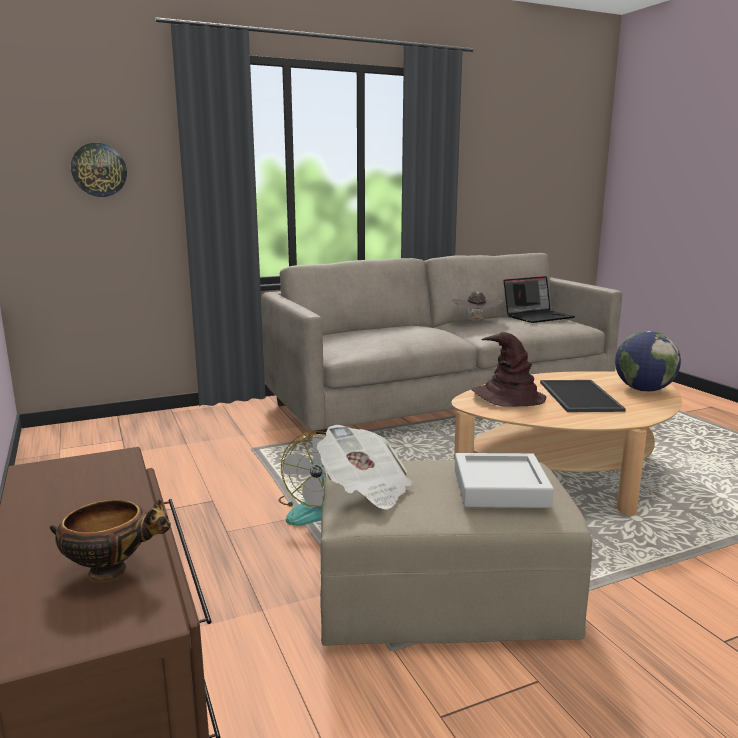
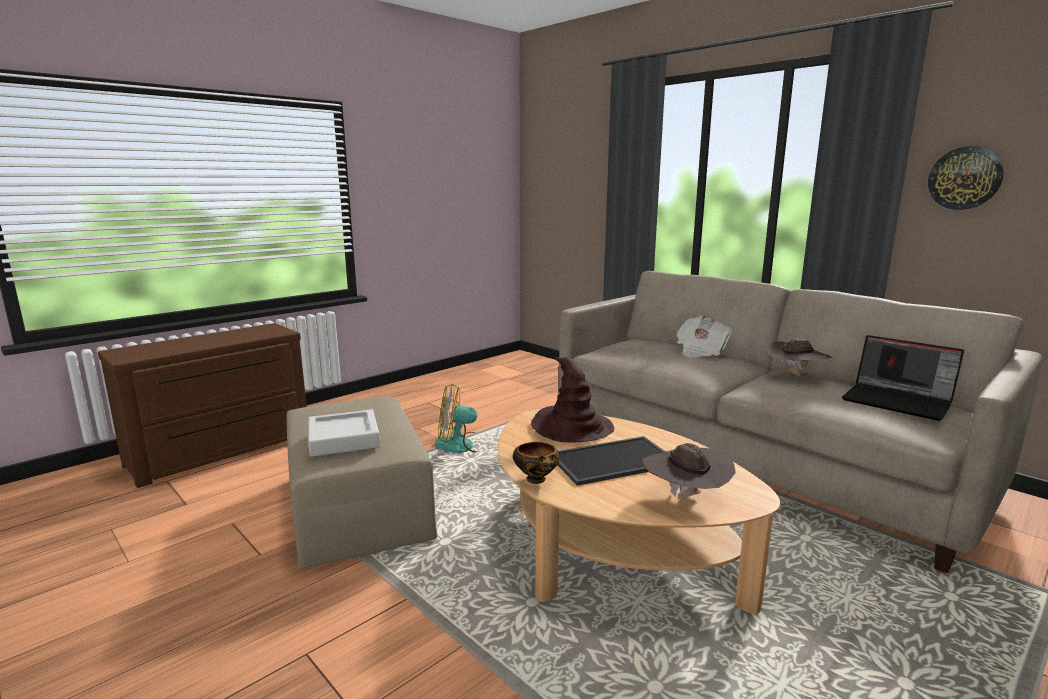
camera: 70 degrees right, 0 degrees up
bowl [50,500,171,581] -> bowl moved to [513,442,560,484]
wall clock [71,143,127,197] -> wall clock moved to [928,146,1003,210]
newspaper [317,425,413,509] -> newspaper moved to [676,315,732,358]
globe [615,331,681,392] -> brown hat [643,443,736,499]

